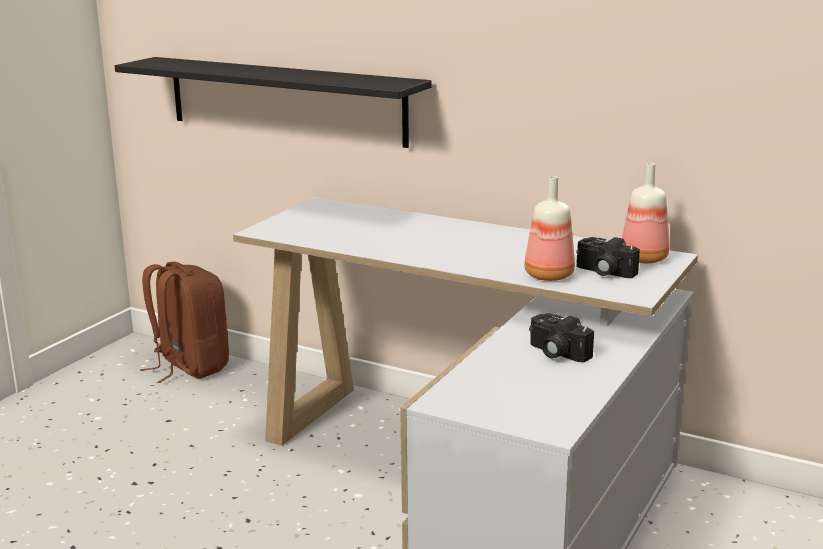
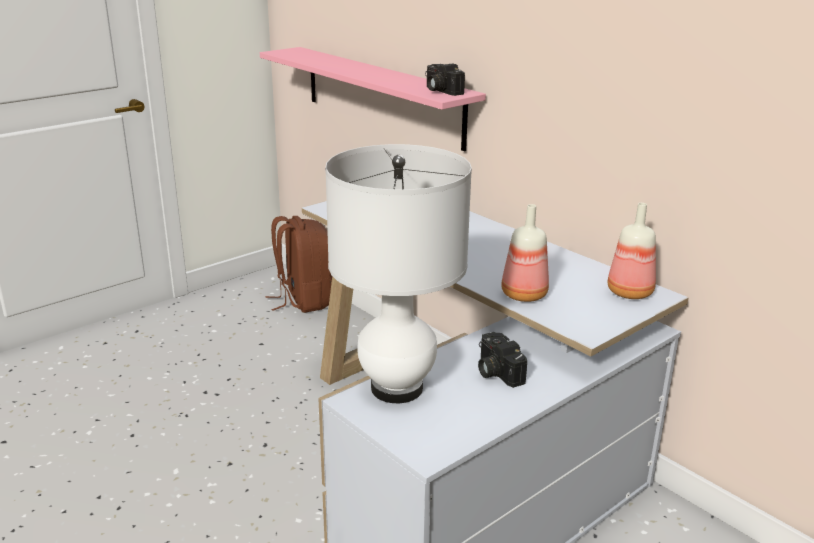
camera: 20 degrees right, 5 degrees up
black shelf [115,57,431,148] -> pink shelf [260,47,486,151]
camera [576,237,640,278] -> camera moved to [425,63,465,96]
none -> white table lamp [325,144,472,403]

